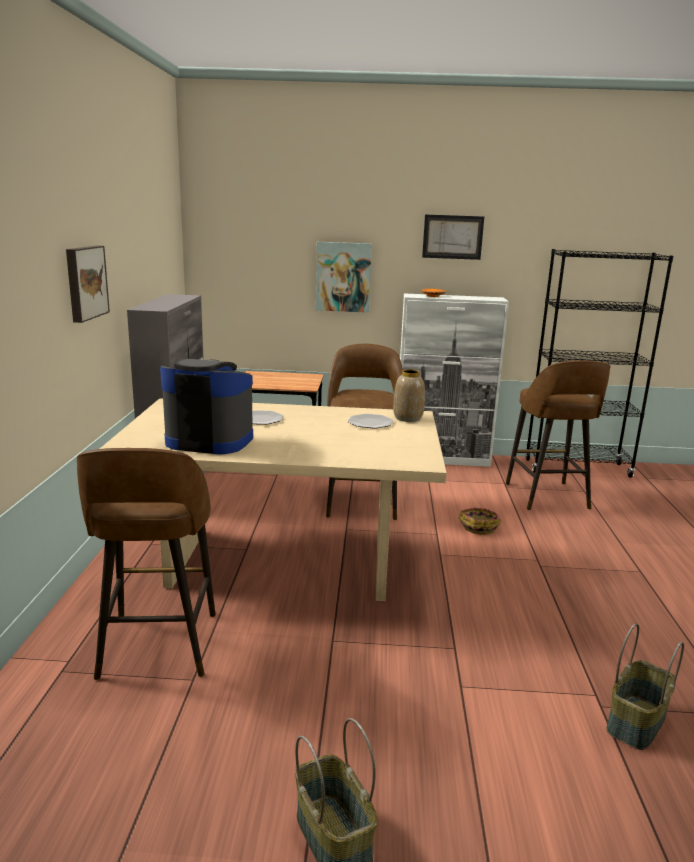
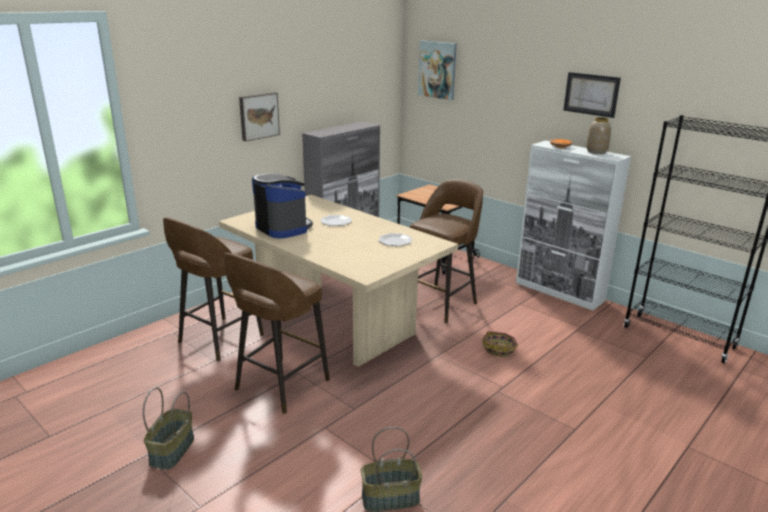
camera: 40 degrees right, 5 degrees up
picture [316,242,372,313] -> picture moved to [418,40,457,100]
vase [393,369,425,422] -> vase moved to [586,117,611,154]
brown stool [506,360,610,510] -> brown stool moved to [224,253,330,414]

